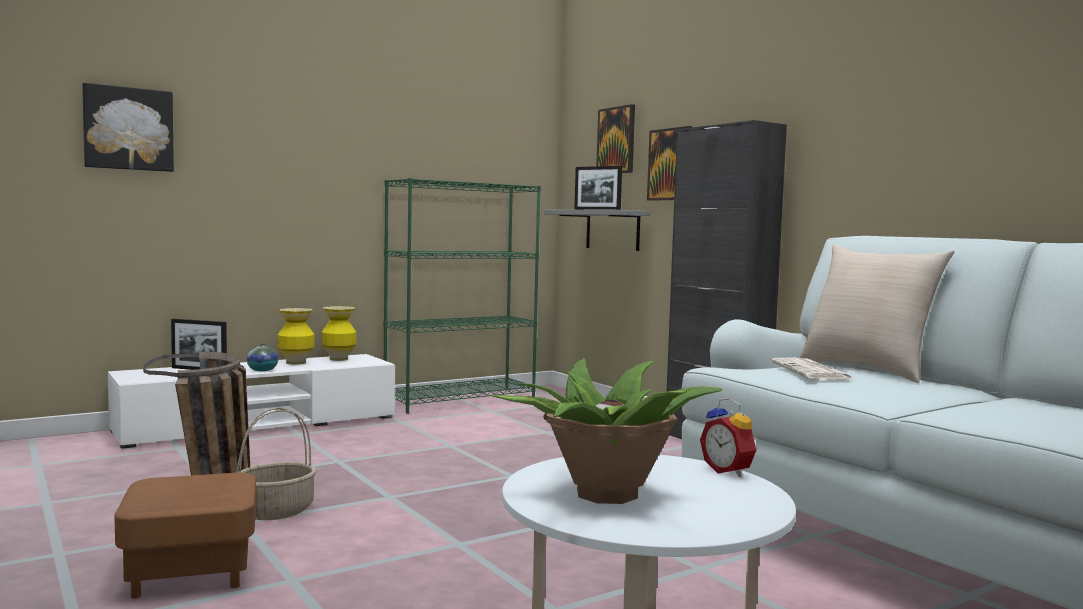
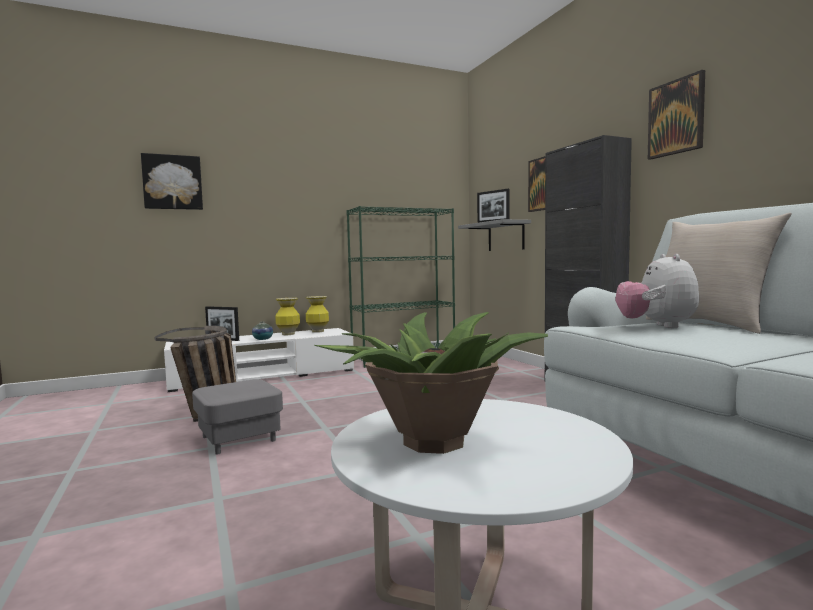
camera: 10 degrees right, 0 degrees up
brown ottoman [114,473,256,599] -> none
basket [236,408,316,520] -> grey ottoman [192,379,283,454]
picture [596,104,635,173] -> picture moved to [648,70,705,160]
alarm clock [700,398,756,477] -> none
newspaper [771,357,854,380] -> plush toy [615,254,699,328]

